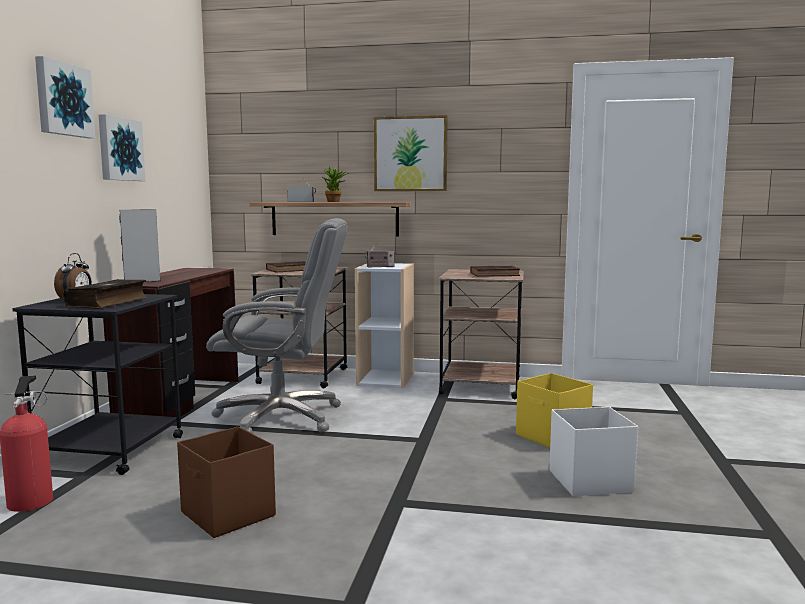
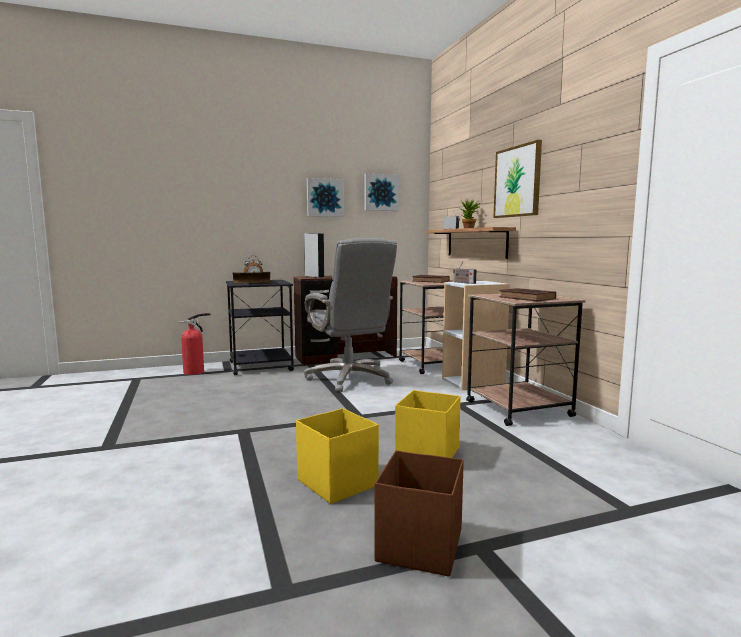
camera: 60 degrees right, 0 degrees up
picture [35,56,95,138] -> picture moved to [364,174,399,211]
brown storage box [177,426,276,538] -> brown storage box moved to [374,450,464,577]
white storage box [549,407,638,496] -> yellow storage box [296,408,379,504]

